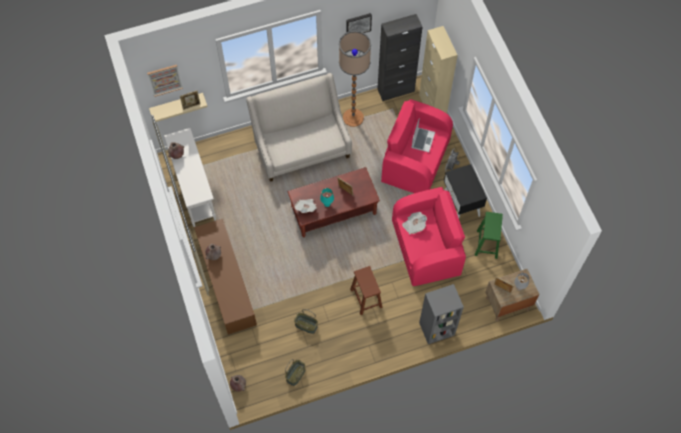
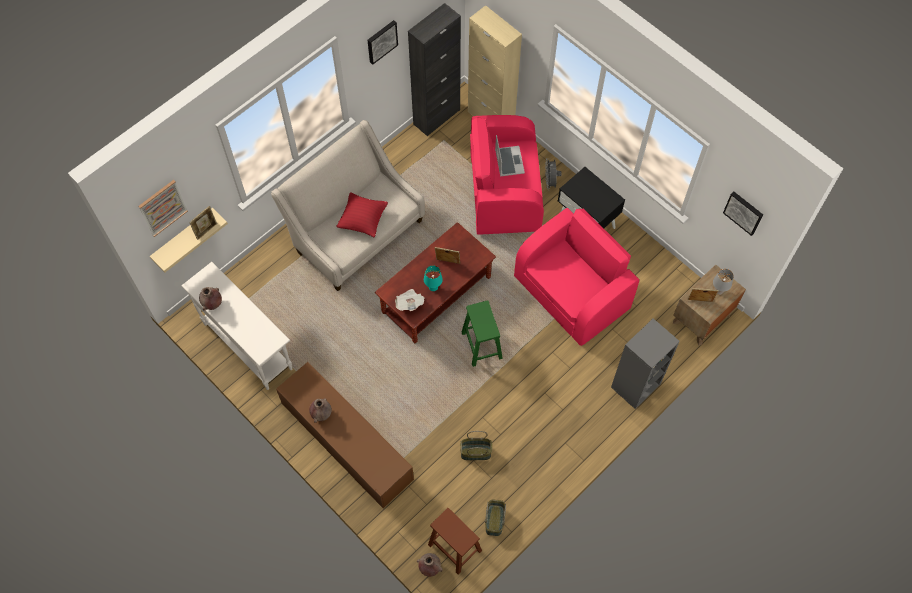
camera: 25 degrees left, 0 degrees up
floor lamp [339,31,371,127] -> none
brown stool [350,266,382,315] -> brown stool moved to [428,508,482,575]
newspaper [402,212,427,235] -> none
green stool [475,212,503,259] -> green stool moved to [462,300,503,367]
none -> red pillow [336,192,388,237]
none -> picture [723,191,763,236]

